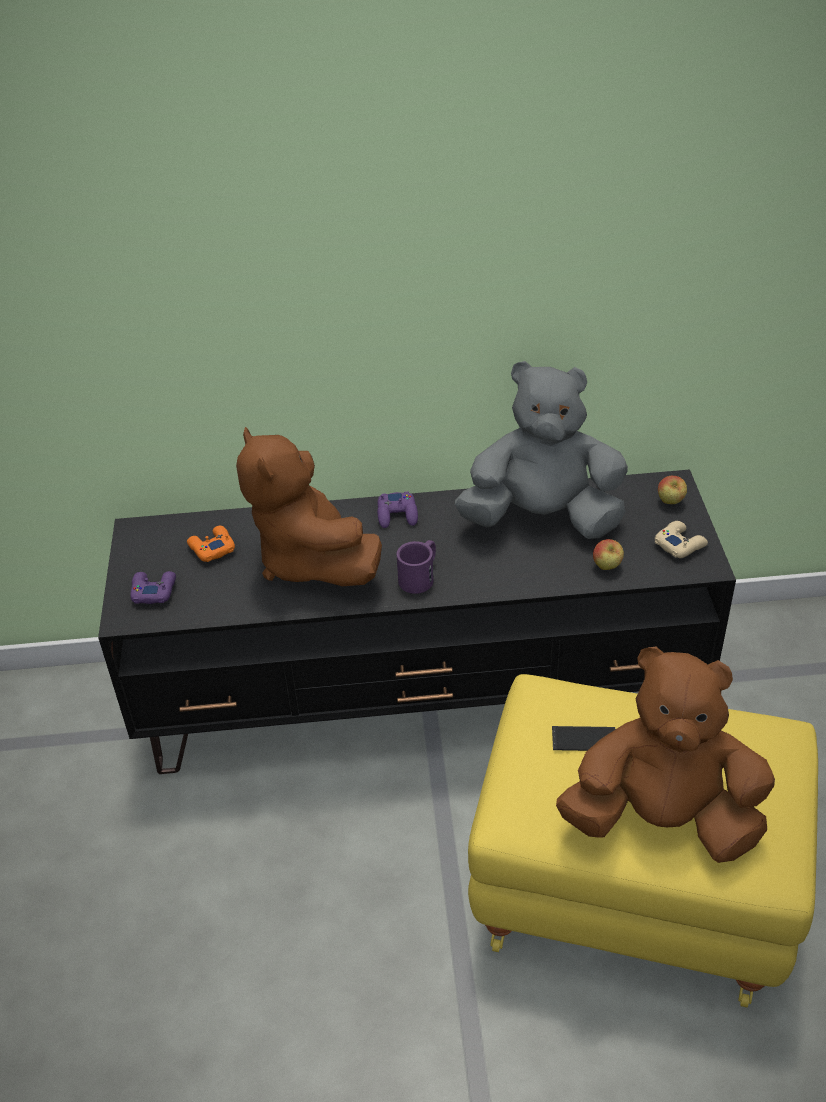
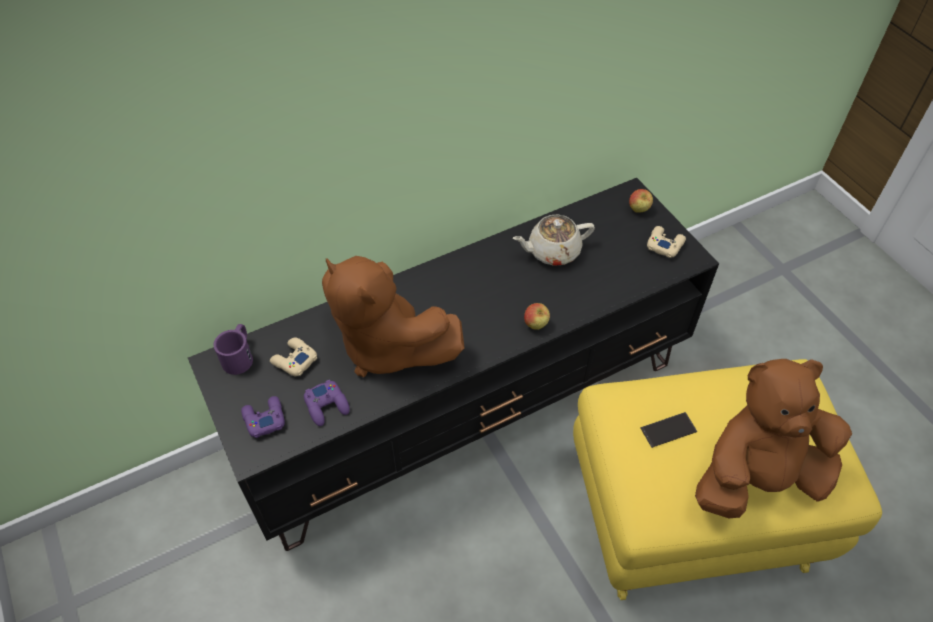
camera: 25 degrees left, 10 degrees up
orange game controller [187,526,235,562] -> beige game controller [270,338,317,376]
purple game controller [377,491,418,528] -> purple game controller moved to [304,380,350,426]
purple mug [396,540,436,594] -> purple mug moved to [213,324,253,375]
grey plush toy [455,361,628,539] -> beige teapot [513,214,595,266]
apple [593,539,624,570] -> apple moved to [524,303,550,330]

